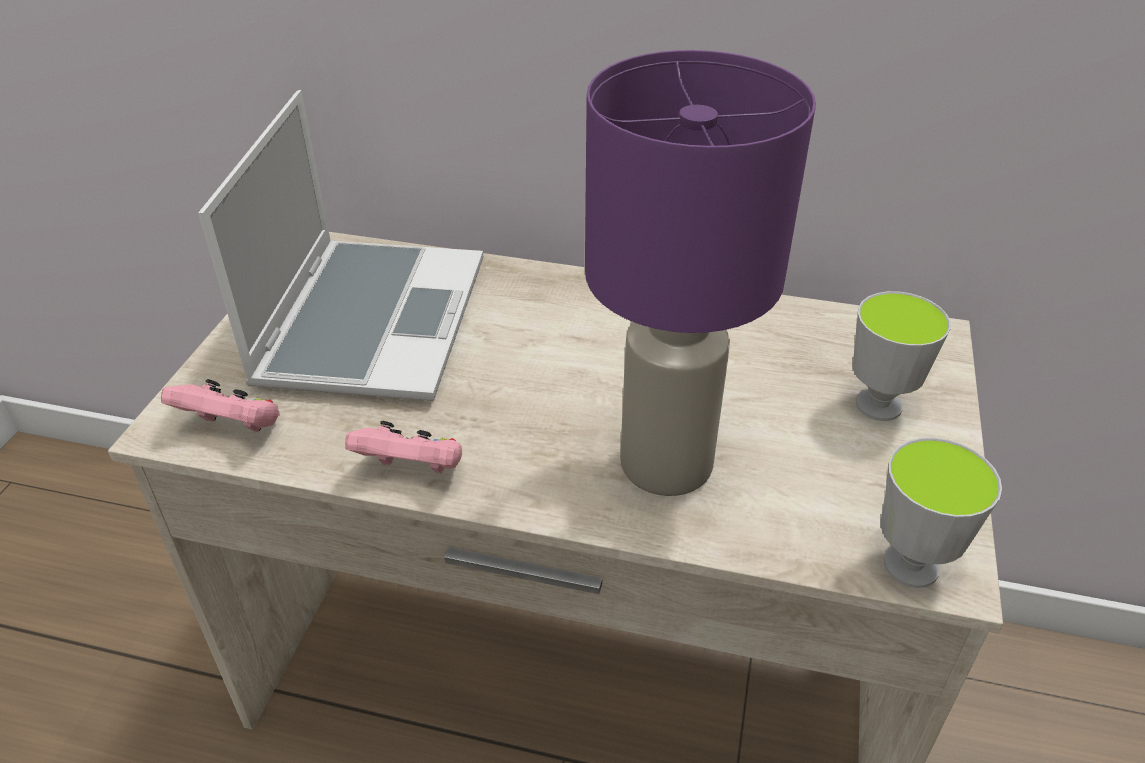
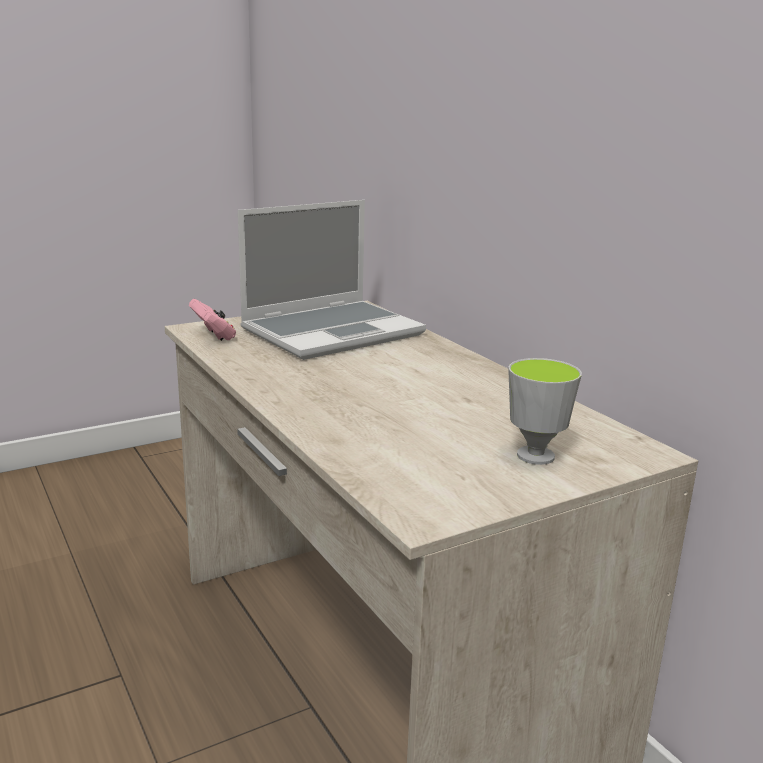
camera: 45 degrees right, 20 degrees down
pink game controller [345,421,462,473] -> none
purple table lamp [585,50,816,496] -> none
cup [881,437,1002,588] -> none

